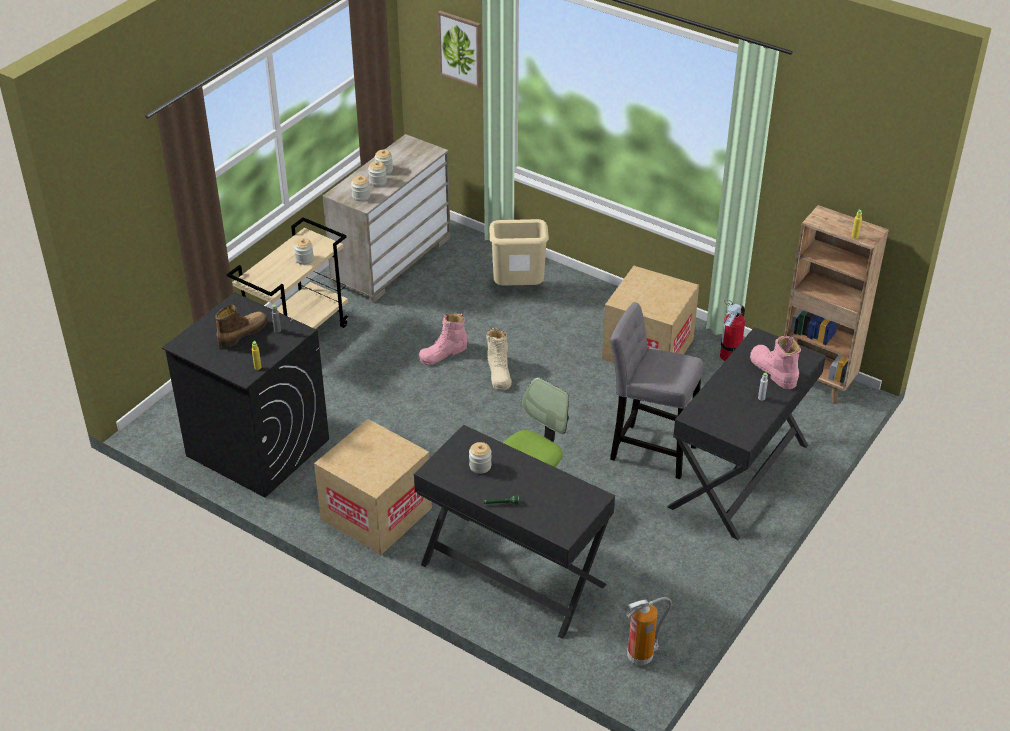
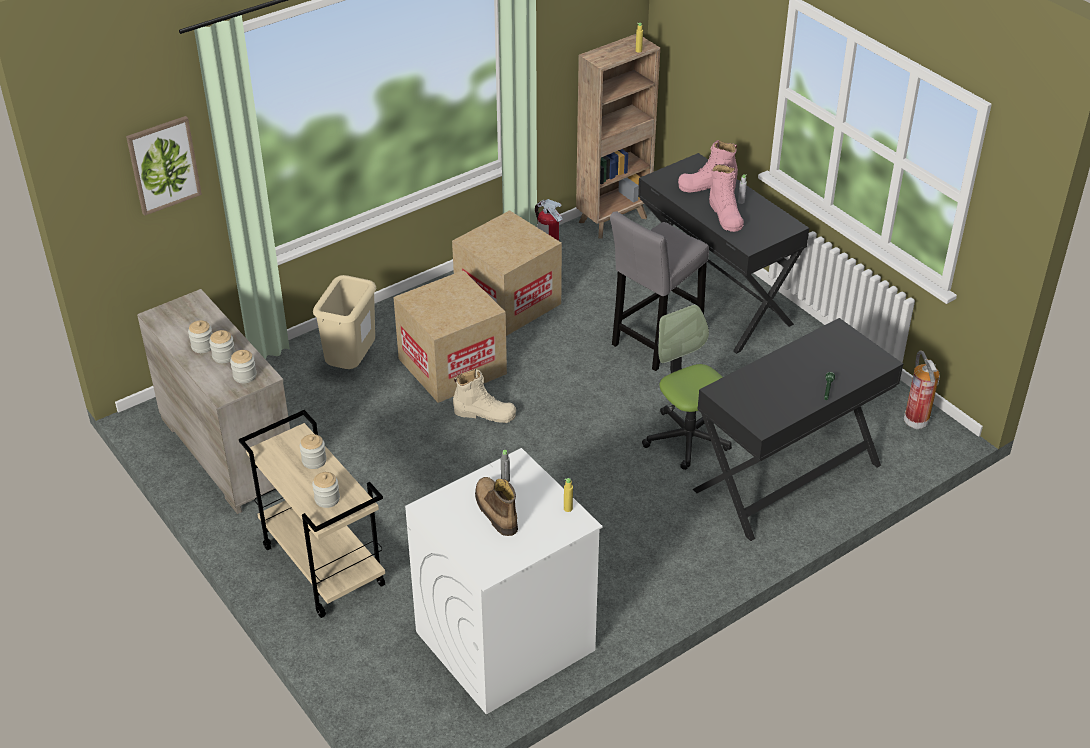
camera: 70 degrees left, 0 degrees up
black washing machine [162,292,329,498] -> white washing machine [405,448,603,715]
cardboard box [314,419,432,555] -> cardboard box moved to [394,270,507,403]
pink boot [419,313,467,365] -> pink boot moved to [709,164,744,232]
jar [469,442,492,474] -> jar moved to [312,472,340,508]

